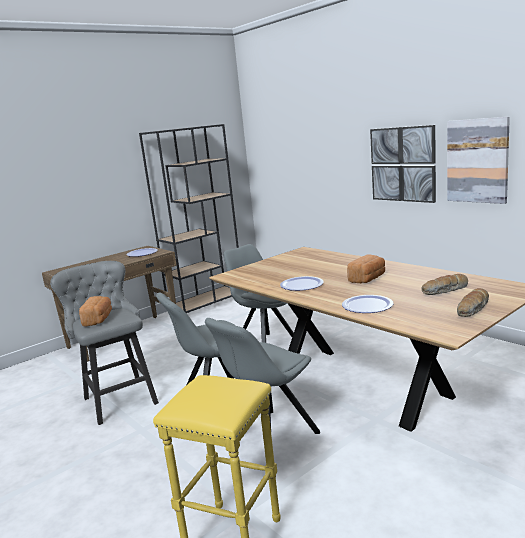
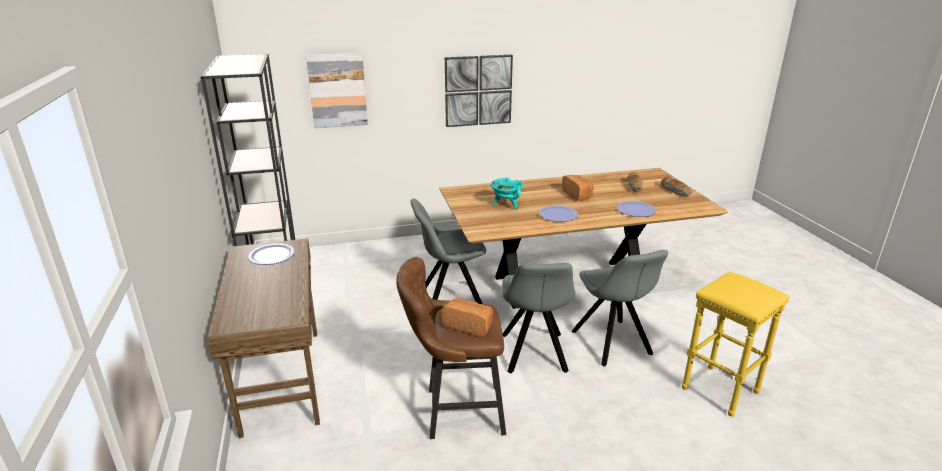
camera: 65 degrees left, 10 degrees up
grey stool [50,261,159,425] -> brown stool [396,257,506,439]
picture [447,117,510,204] -> picture moved to [306,53,368,128]
none -> turquoise cooking pot [490,177,523,210]

